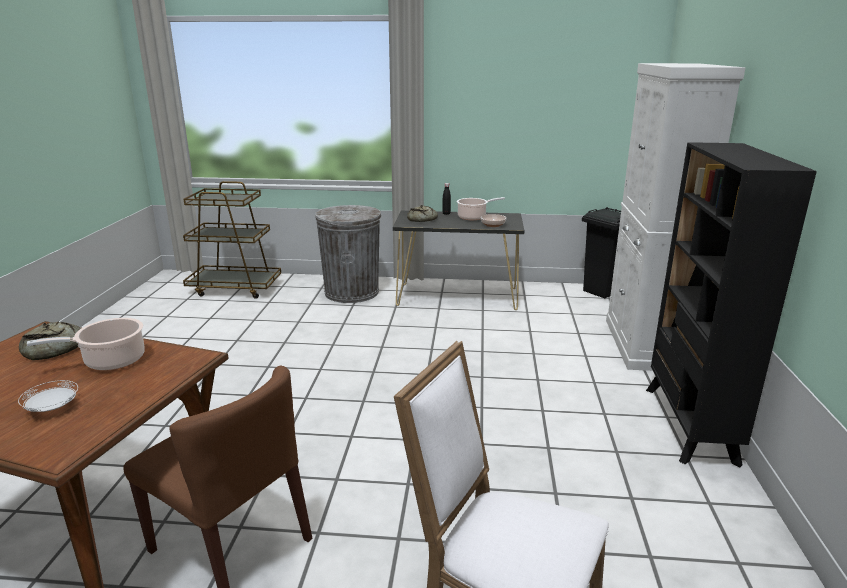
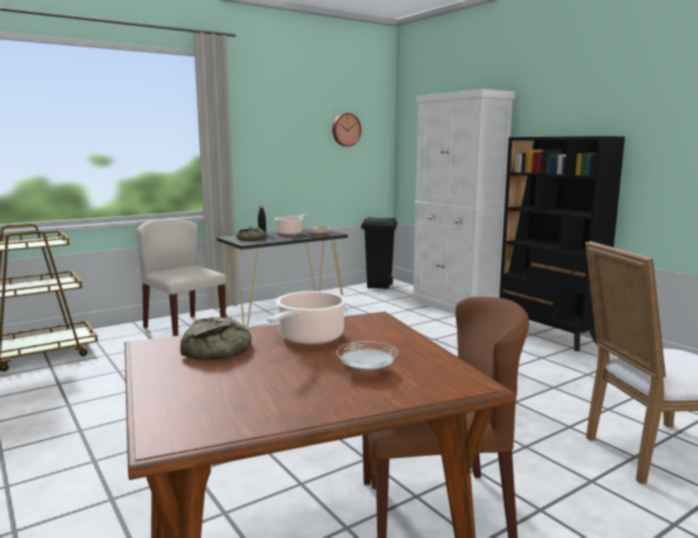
camera: 40 degrees left, 10 degrees down
grey trash can [315,205,382,303] -> beige chair [137,219,226,336]
none -> wall clock [332,113,361,147]

